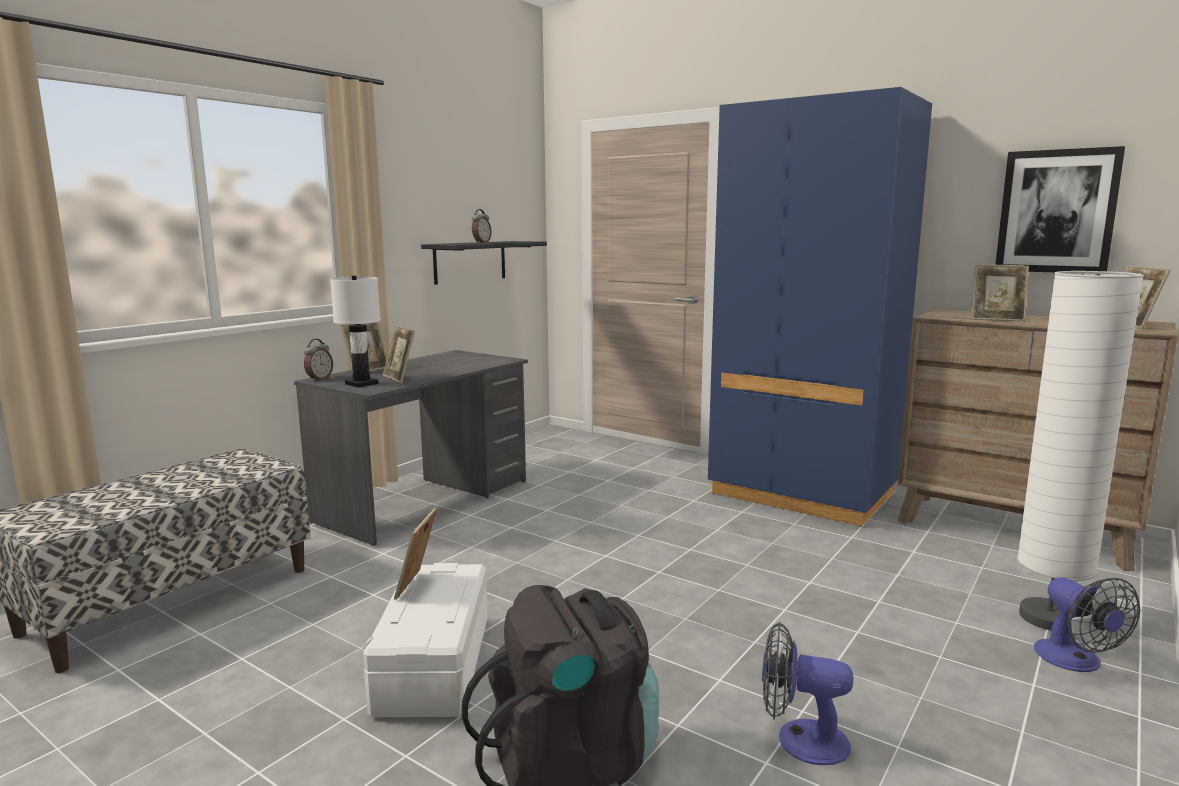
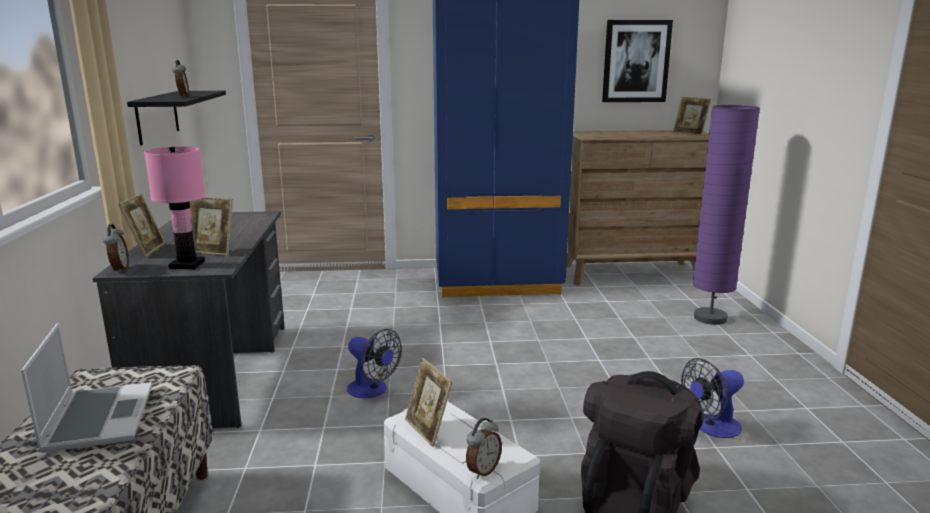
camera: 40 degrees left, 5 degrees up
white table lamp [330,276,381,388] -> pink table lamp [144,146,205,269]
picture frame [972,264,1029,322] -> none
white floor lamp [1017,271,1144,631] -> purple floor lamp [693,105,760,325]
fan [1034,577,1140,672] -> fan moved to [347,329,402,399]
none -> laptop [21,323,152,453]
none -> alarm clock [466,418,502,479]

